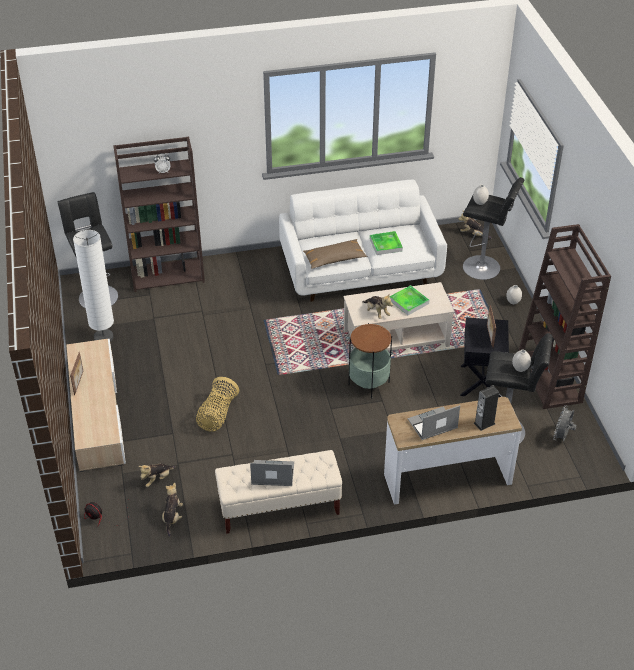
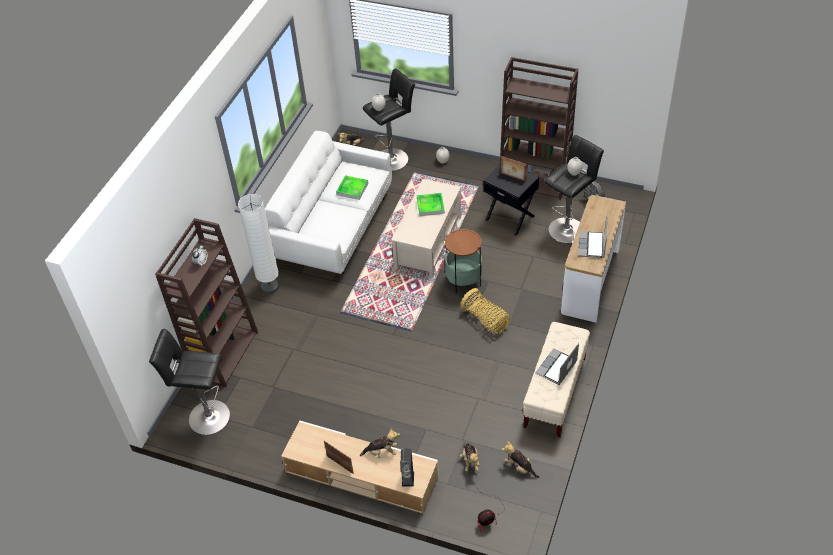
camera: 55 degrees left, 5 degrees up
white floor lamp [73,230,114,342] -> white floor lamp moved to [238,194,279,294]
basket [196,377,239,432] -> basket moved to [460,288,510,334]
brown pillow [303,239,367,269] -> none
plush toy [363,293,393,319] -> plush toy moved to [360,429,400,458]
speaker [474,386,499,431] -> speaker moved to [400,449,414,487]

